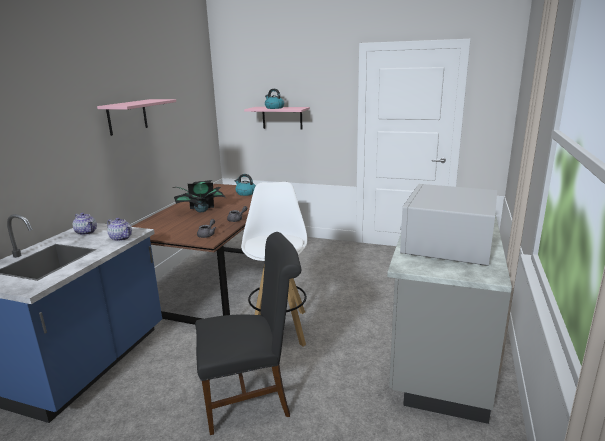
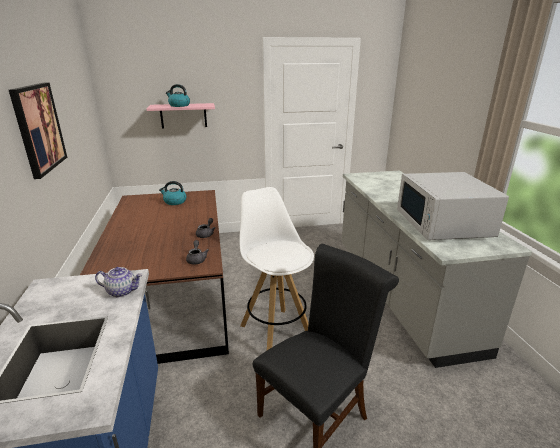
camera: 30 degrees left, 5 degrees up
teapot [73,213,97,235] -> none
pink shelf [97,99,176,136] -> picture [9,83,67,179]
potted plant [172,180,226,212] -> none

